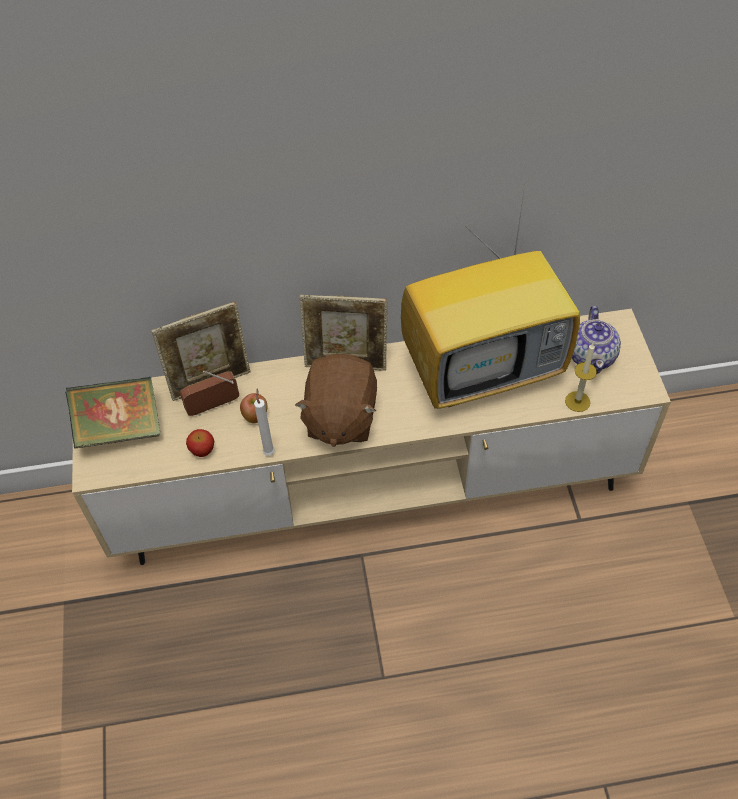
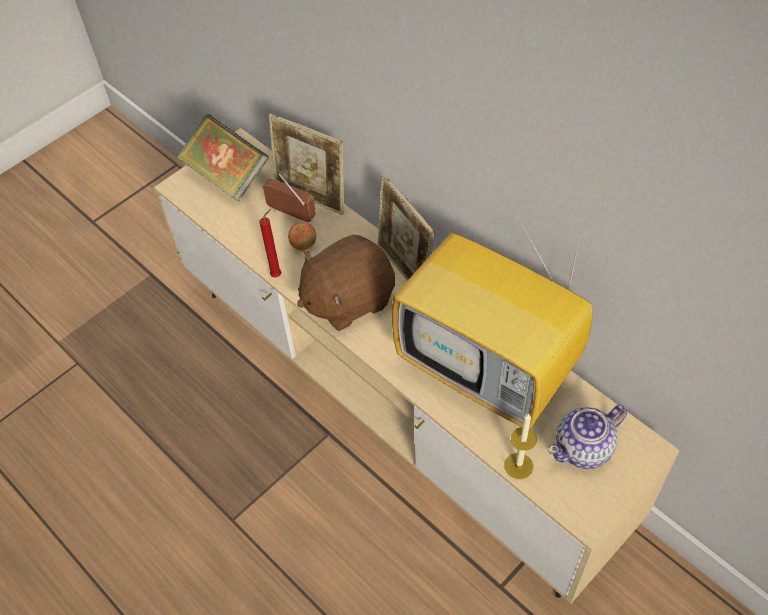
camera: 55 degrees right, 0 degrees up
apple [186,429,214,457] -> none
white candle [254,388,275,456] -> red candle [259,209,281,277]

